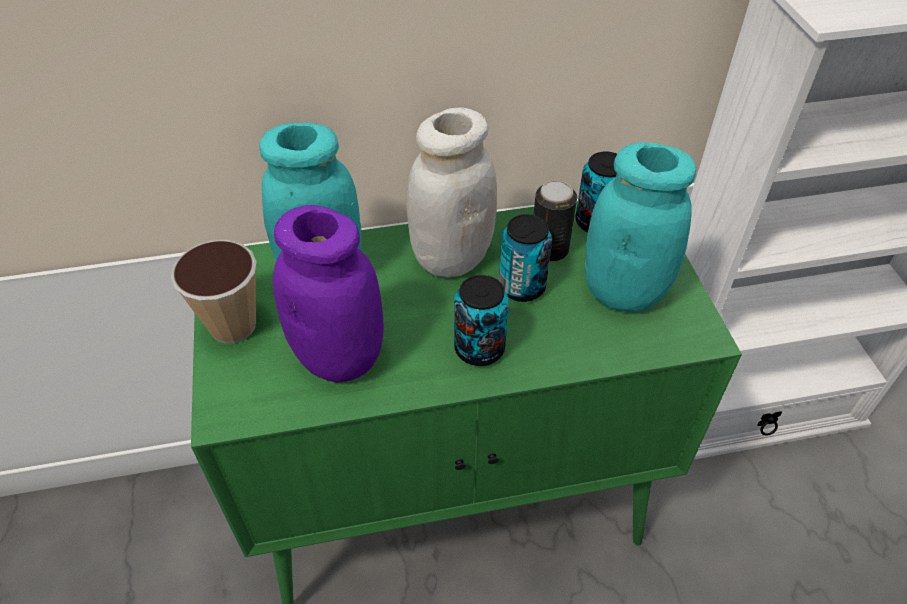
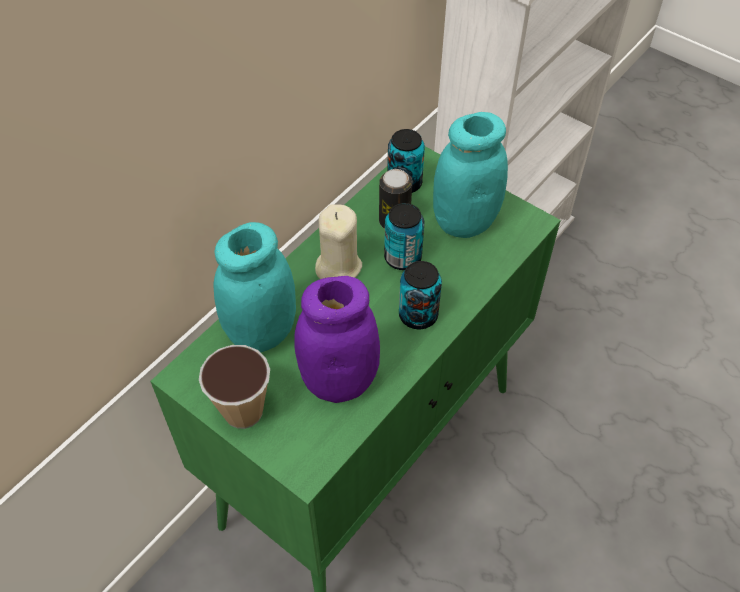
camera: 40 degrees left, 5 degrees up
white jar [406,107,497,277] -> beige candle [315,204,362,279]

